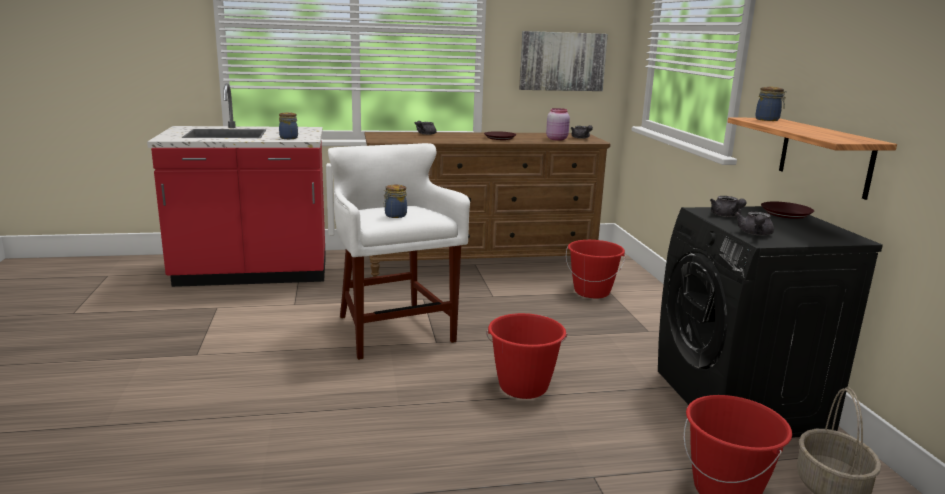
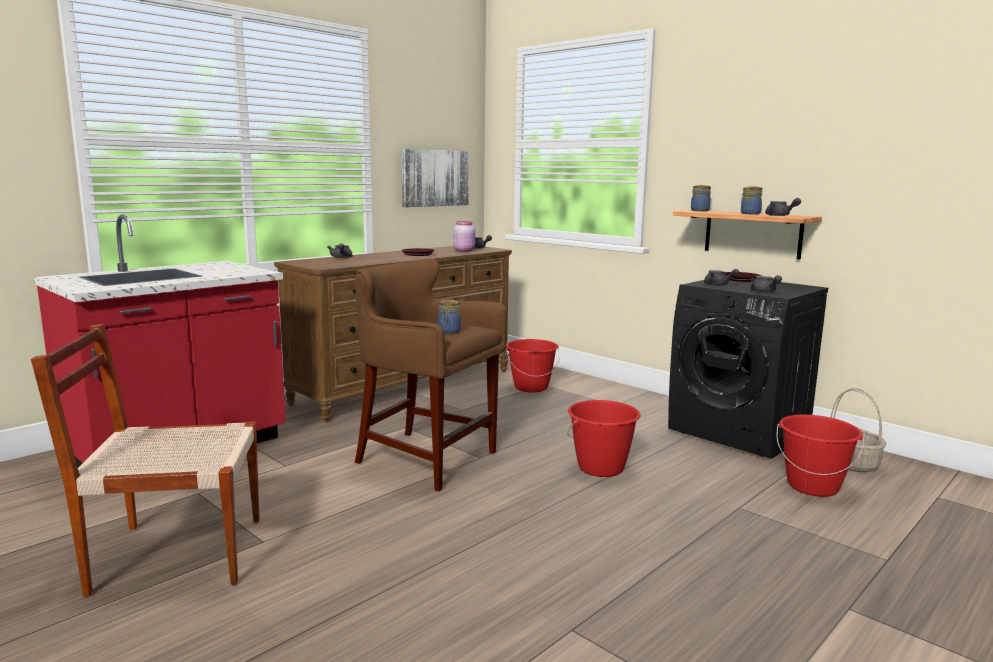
camera: 35 degrees left, 5 degrees down
jar [279,112,298,139] -> jar moved to [741,187,763,214]
white stool [328,143,470,360] -> brown stool [355,259,507,492]
none -> chair [31,324,260,596]
none -> grey teapot [765,198,801,216]

